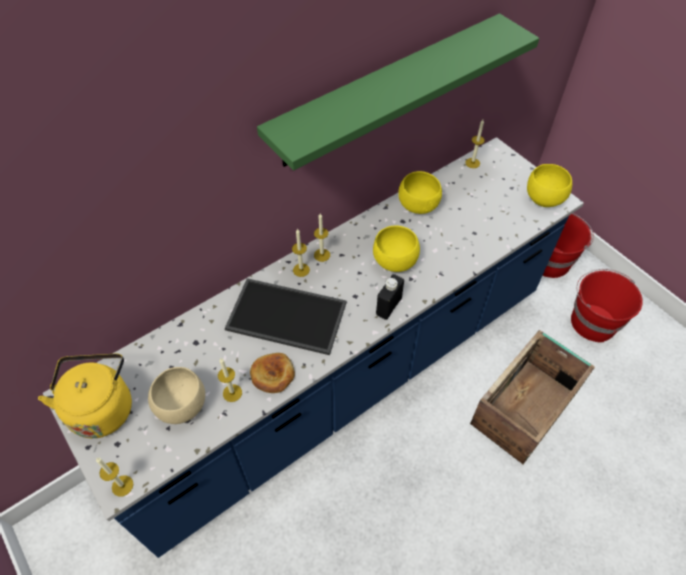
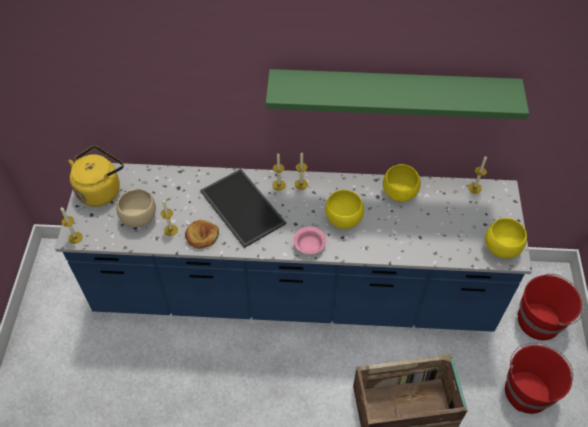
camera: 40 degrees right, 0 degrees up
black bottle [376,274,404,320] -> pink bowl [293,227,326,254]

